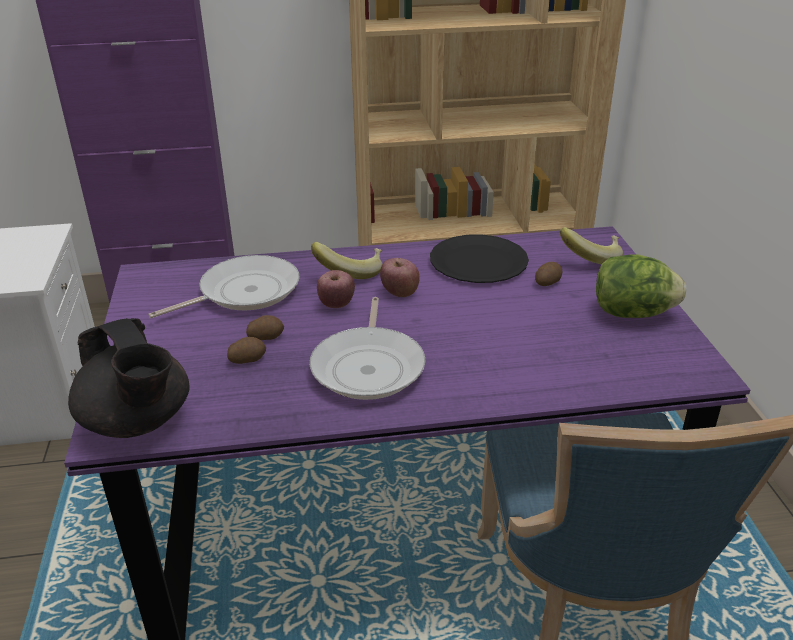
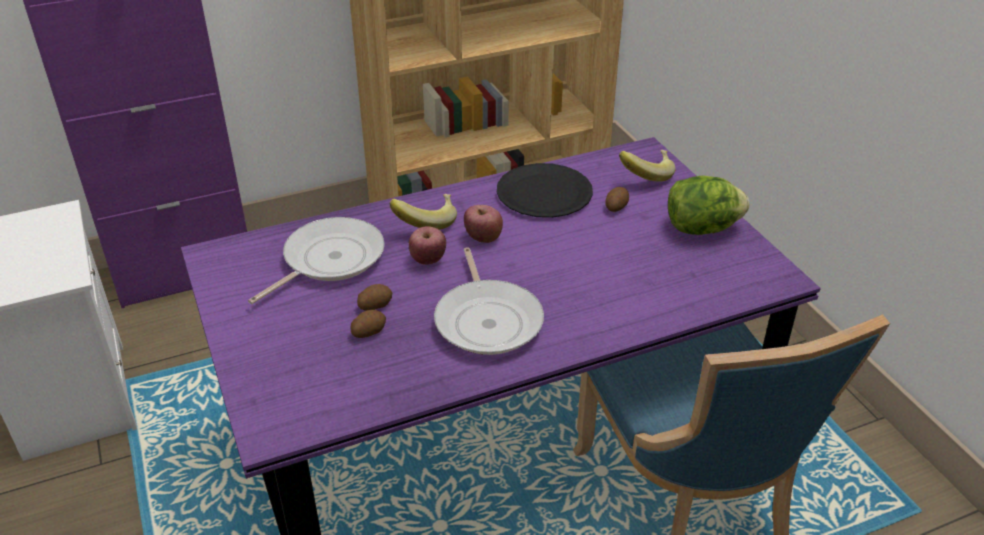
camera: 15 degrees left, 5 degrees up
black teapot [68,318,189,438] -> none

